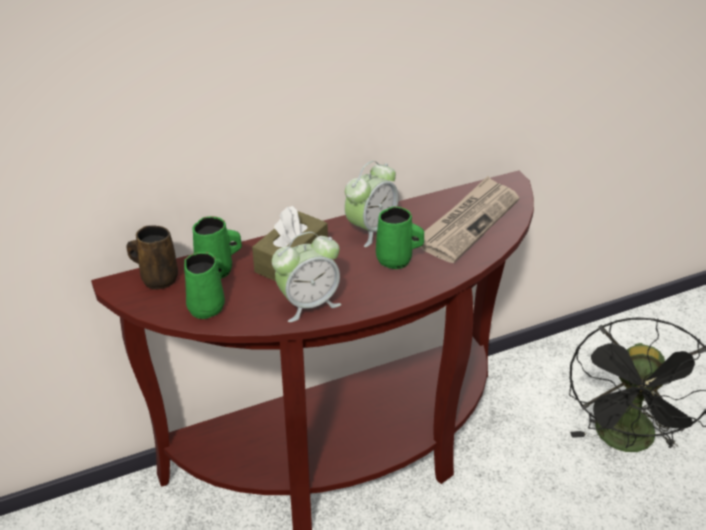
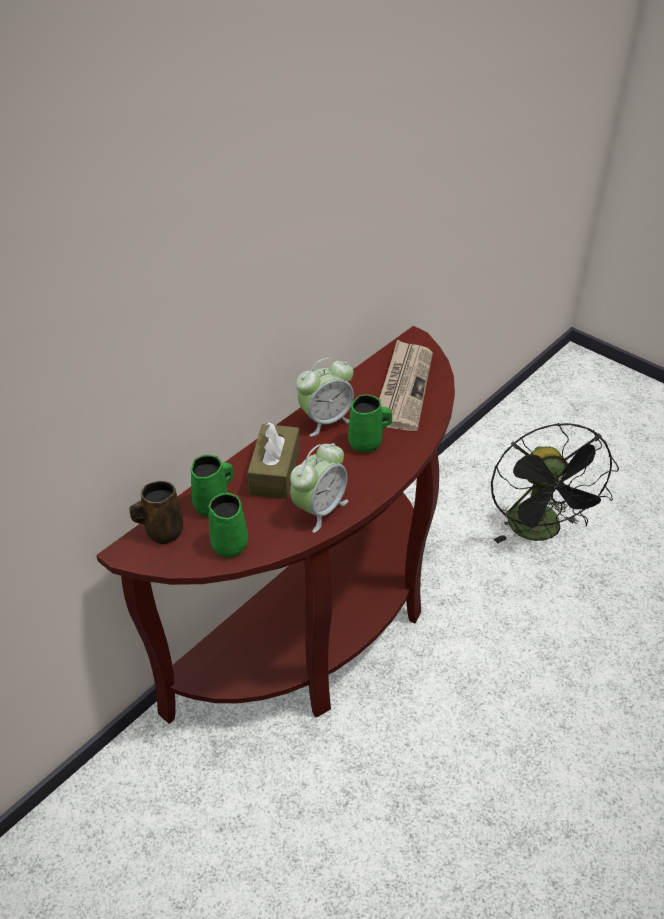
camera: 25 degrees left, 5 degrees up
alarm clock [344,161,399,247] -> alarm clock turned 45 degrees clockwise [296,358,354,437]

